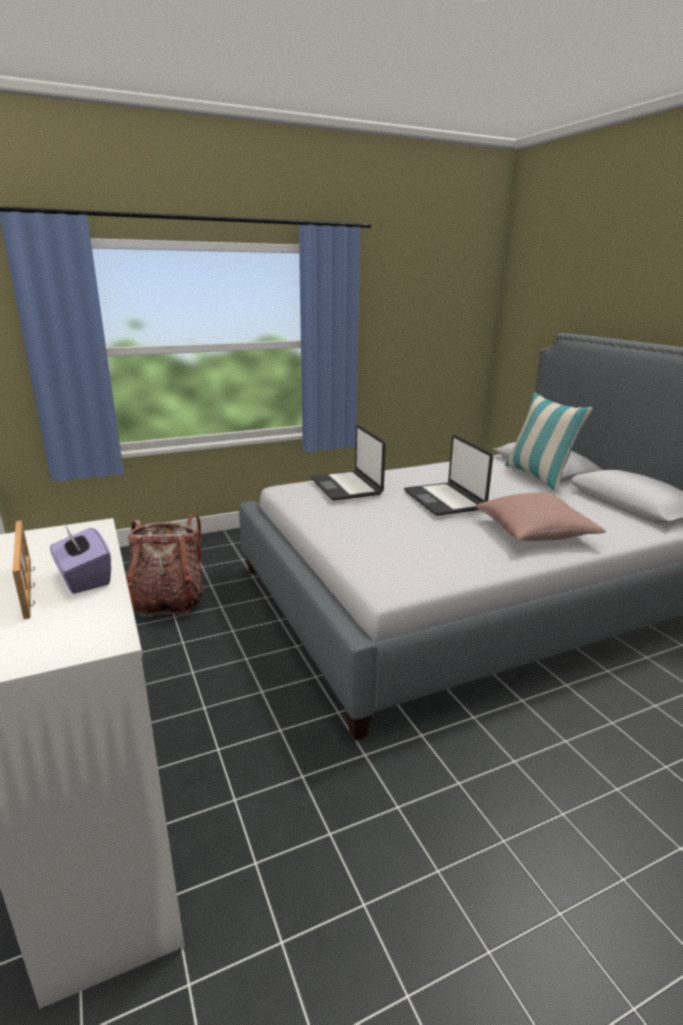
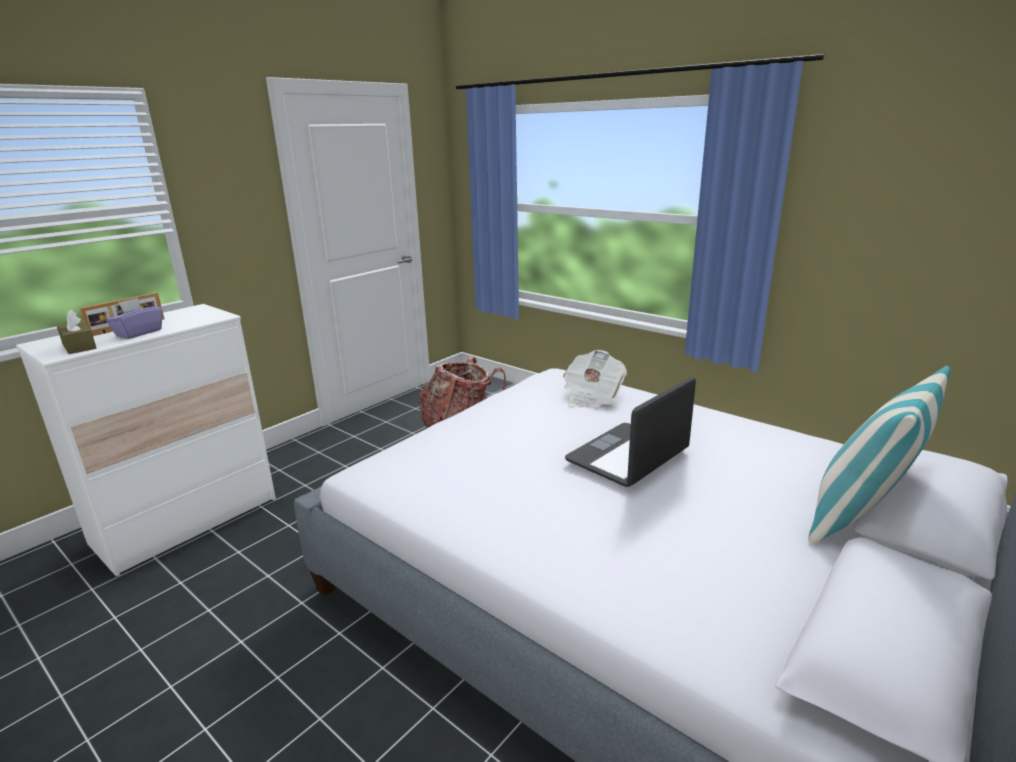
camera: 65 degrees right, 0 degrees up
laptop [311,425,386,500] -> newspaper [563,350,627,408]
pink pillow [475,493,606,541] -> none
none -> brown tissue box [57,309,96,354]

